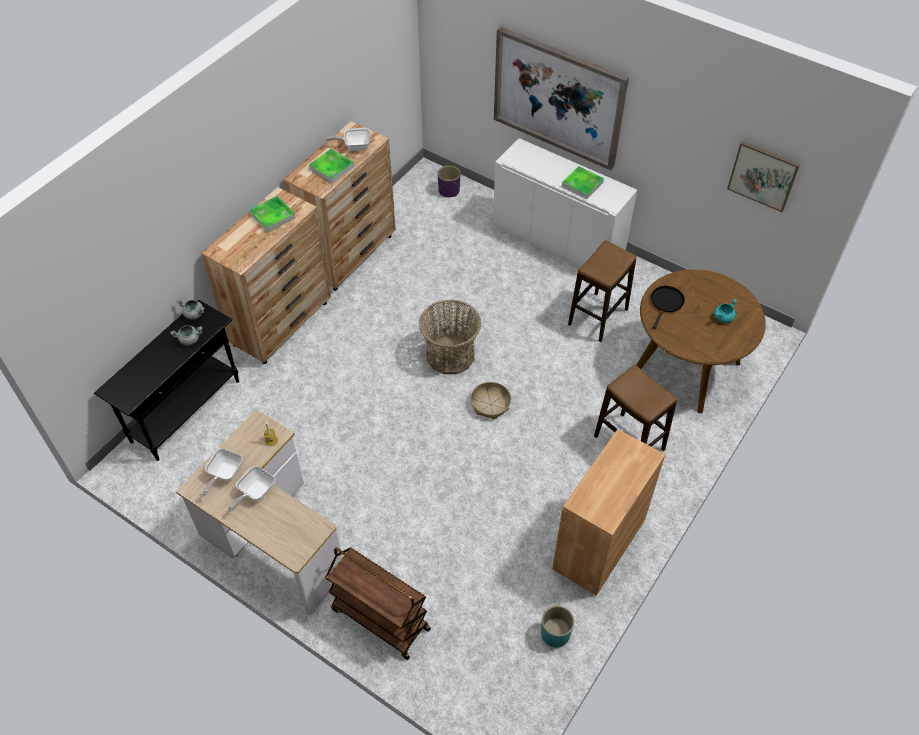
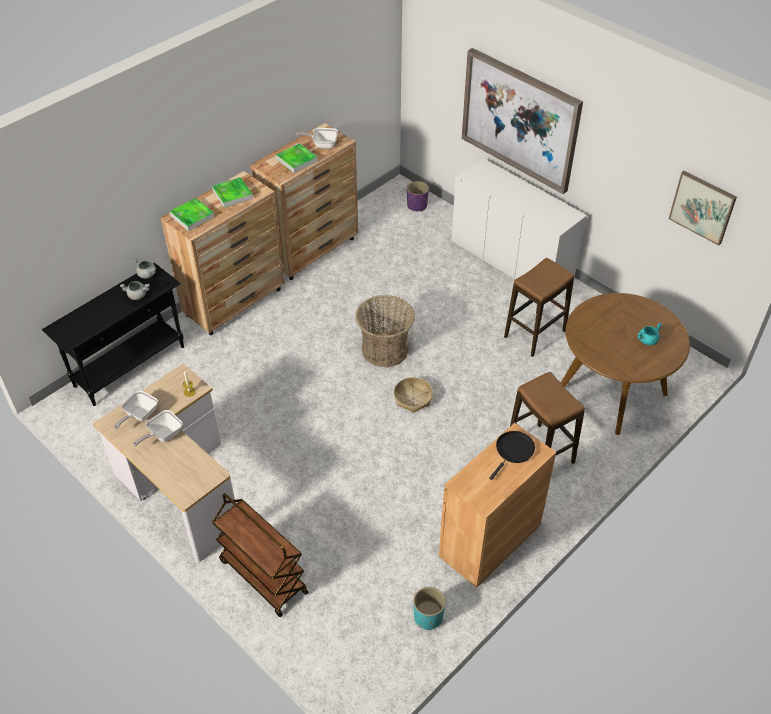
camera: 10 degrees right, 5 degrees down
tray [562,166,604,199] -> tray moved to [170,198,215,231]
black frying pan [651,286,685,329] -> black frying pan moved to [489,431,535,480]

